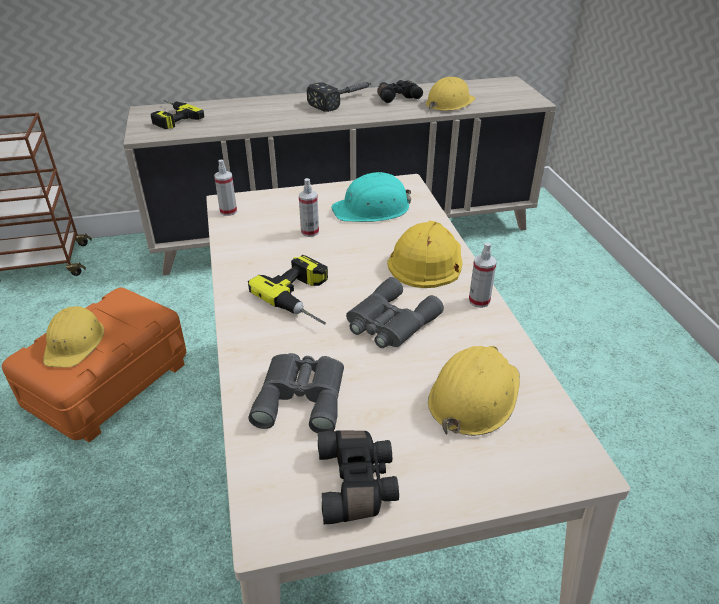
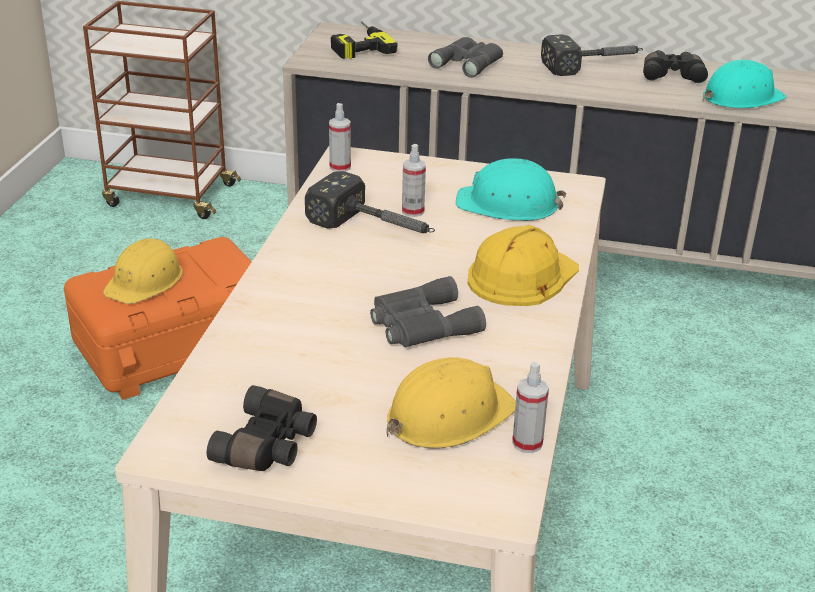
camera: 25 degrees right, 5 degrees down
power drill [248,255,328,325] -> none
grey binoculars [248,353,344,433] -> grey binoculars moved to [428,37,503,78]
yellow hard hat [426,77,476,111] -> turquoise hard hat [703,60,787,108]
spray bottle [469,243,497,308] -> spray bottle moved to [512,362,549,453]
none -> hammer [305,171,435,233]

